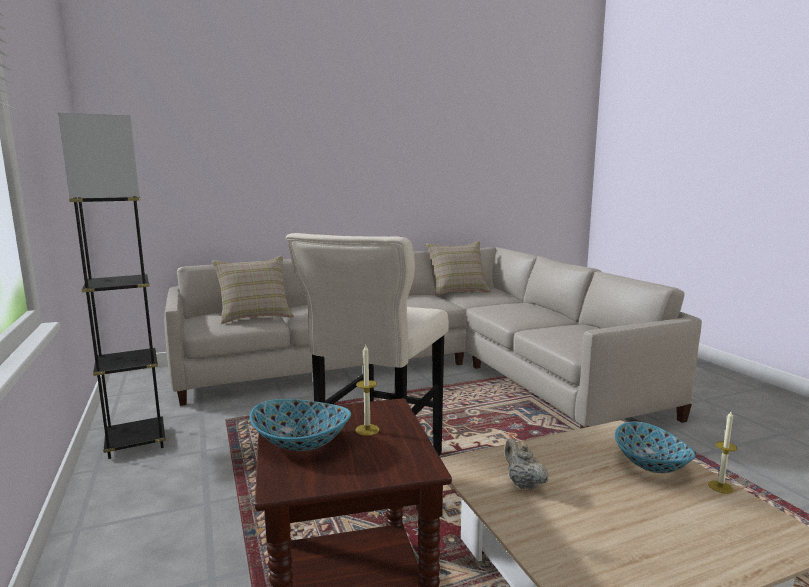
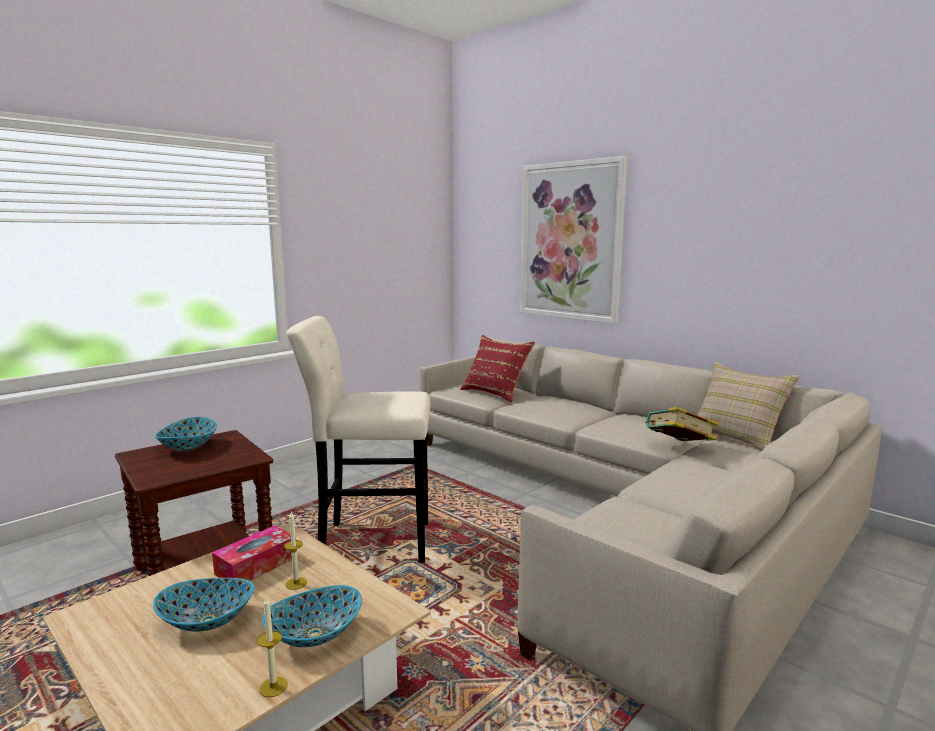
camera: 65 degrees right, 0 degrees up
grey floor lamp [58,113,166,459] -> none
beige pillow [212,255,294,324] -> red pillow [460,335,535,402]
candle [356,345,379,436] -> candle moved to [284,512,307,590]
beige teapot [505,438,549,490] -> tissue box [212,525,296,581]
none -> bowl [153,578,255,632]
none -> picture [520,156,627,324]
none -> book [645,406,719,441]

